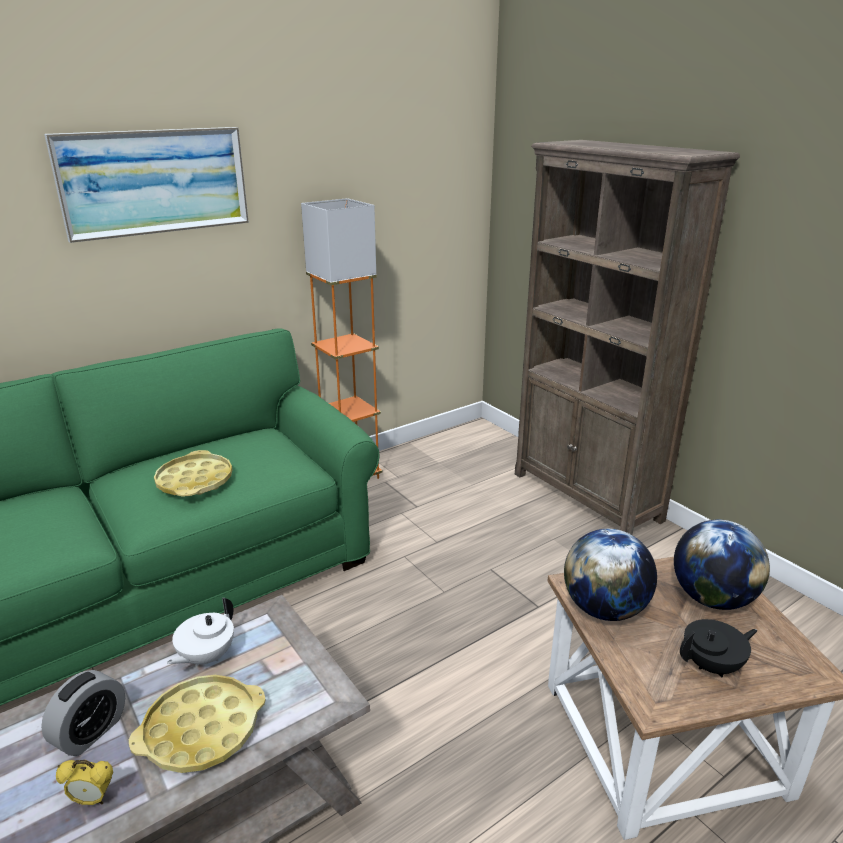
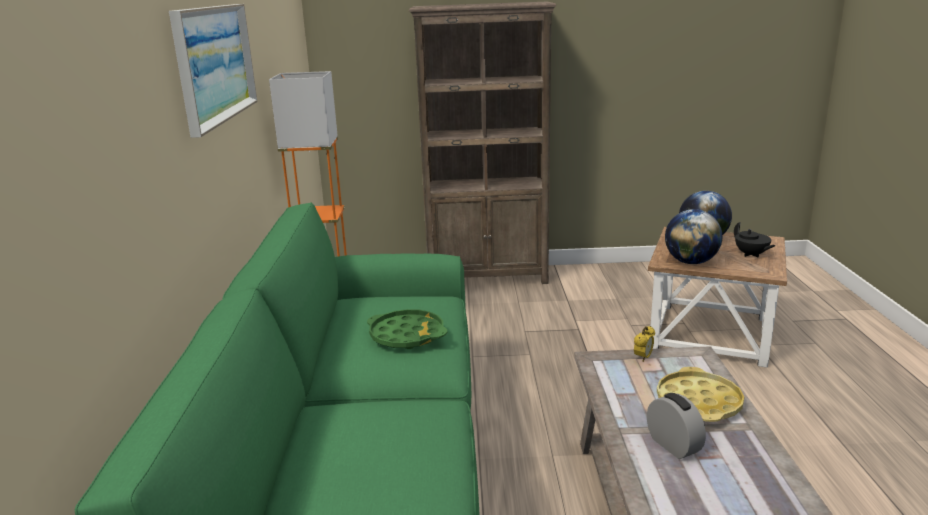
camera: 55 degrees left, 5 degrees down
alarm clock [56,760,113,805] -> alarm clock moved to [634,326,655,362]
yellow tray [154,450,232,496] -> green tray [367,309,447,349]
white teapot [167,598,234,667] -> none
black teapot [680,619,757,678] -> black teapot turned 135 degrees clockwise [734,222,776,257]

